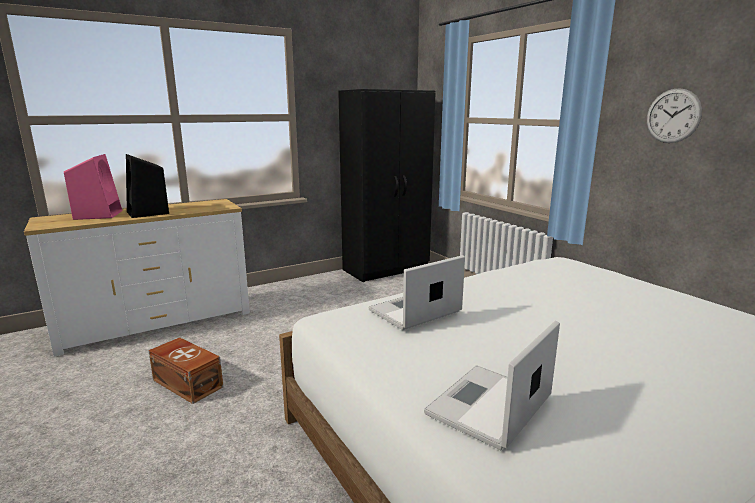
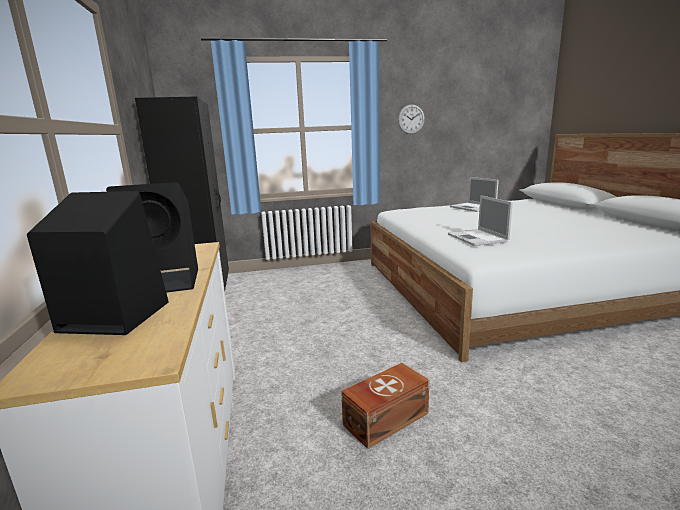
camera: 70 degrees left, 0 degrees up
pink speaker [64,154,123,220] -> black speaker [27,191,169,335]
laptop [424,321,560,450] -> laptop moved to [450,177,499,212]

